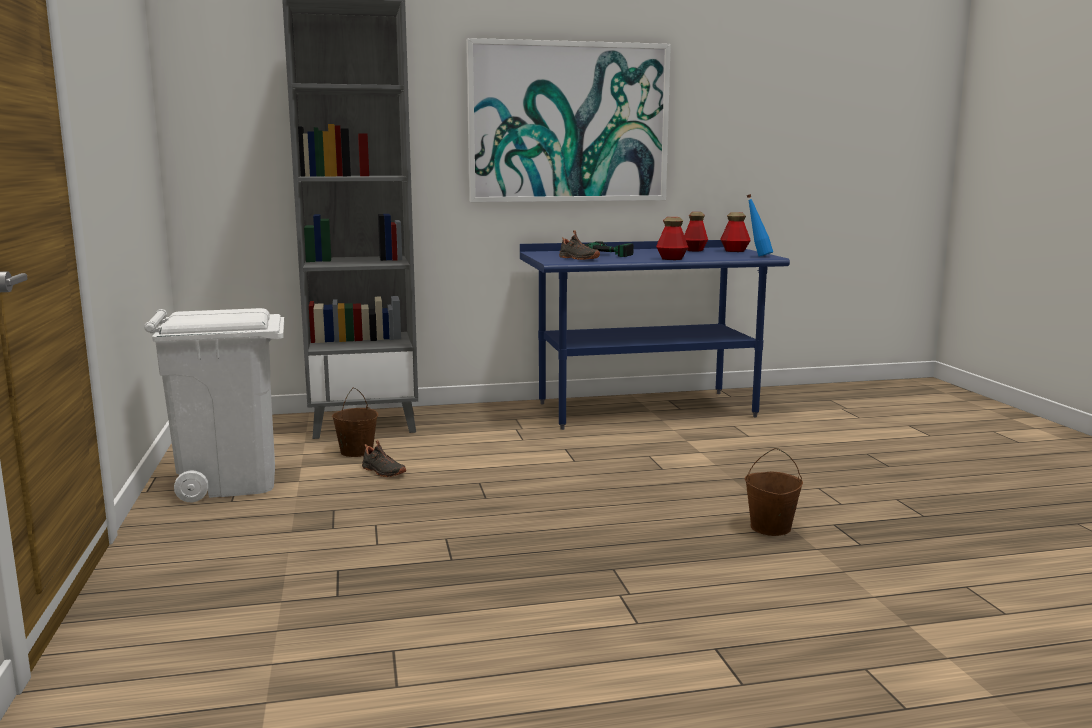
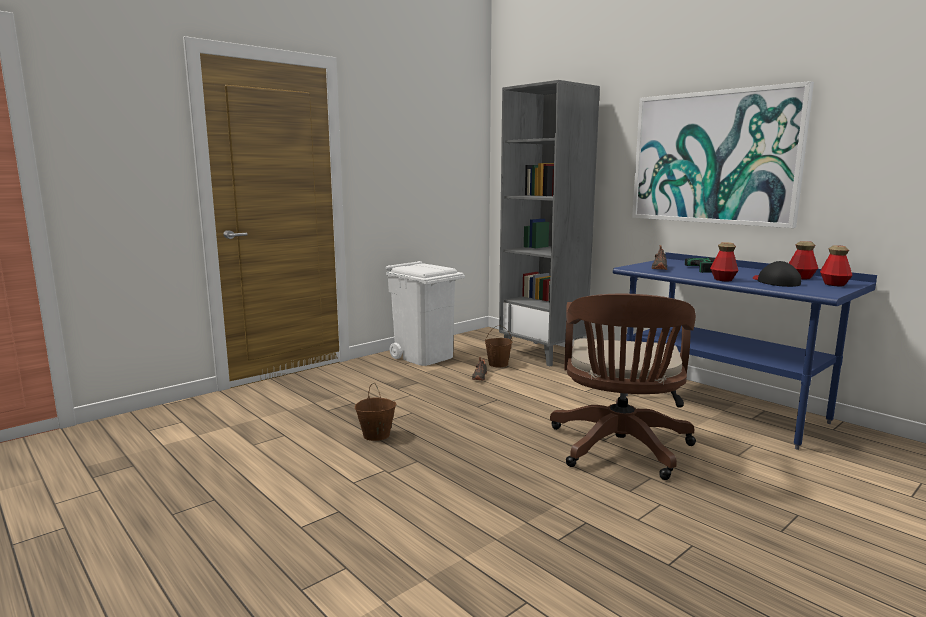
camera: 60 degrees right, 0 degrees up
brown bucket [745,448,803,536] -> brown bucket moved to [355,383,396,441]
blue bottle [747,194,773,257] -> none
none -> brown office chair [550,294,696,480]
none -> black cap [753,261,801,287]

